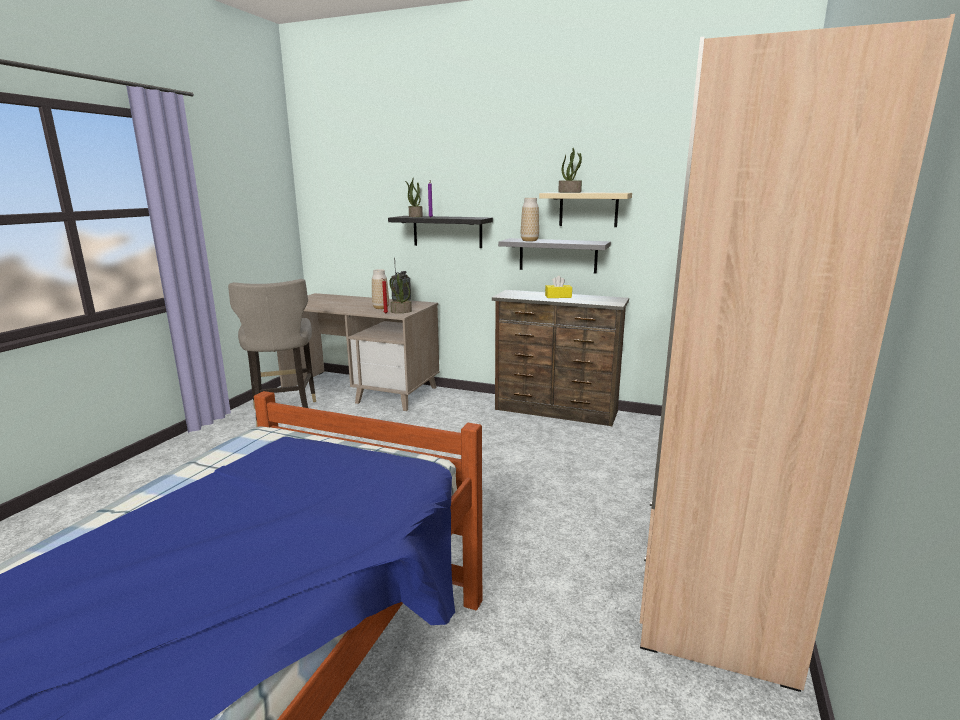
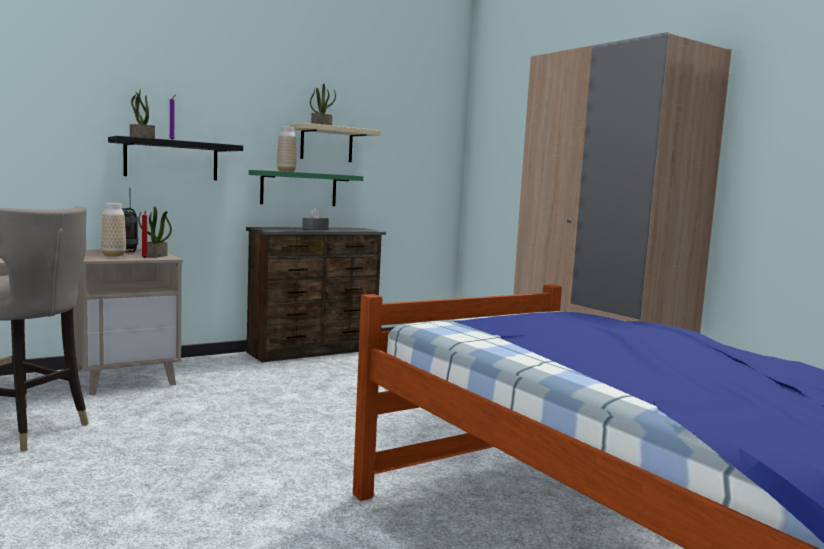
camera: 55 degrees left, 10 degrees down
grey shelf [498,238,611,274] -> green shelf [249,170,363,206]
yellow tissue box [545,276,572,298] -> grey tissue box [302,207,329,230]

